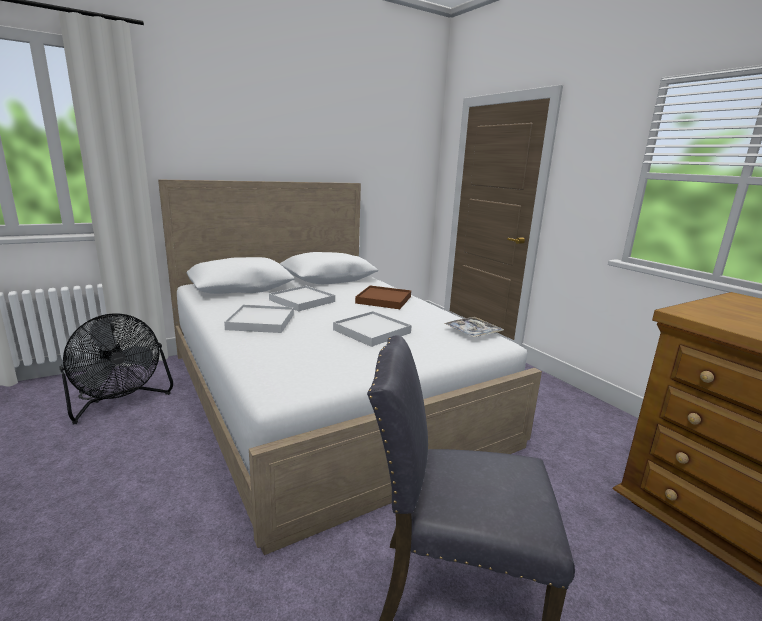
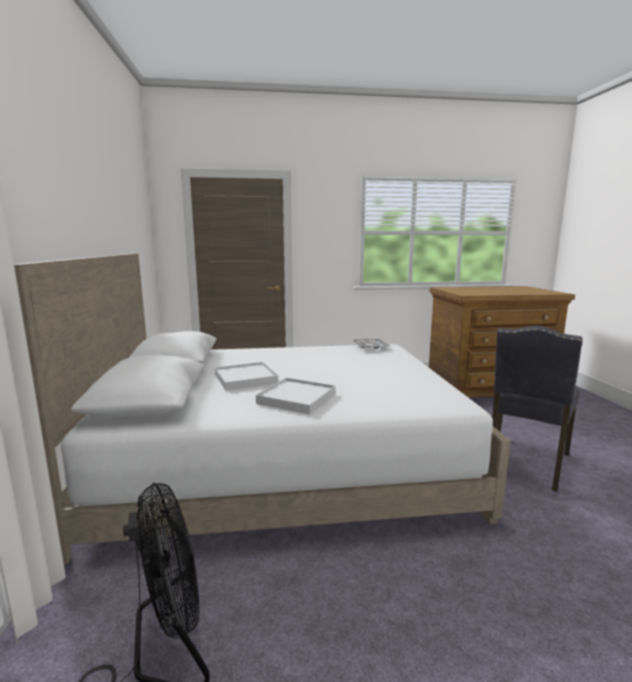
camera: 65 degrees left, 5 degrees down
white tray [333,311,411,347] -> none
brown tray [355,285,411,309] -> none

